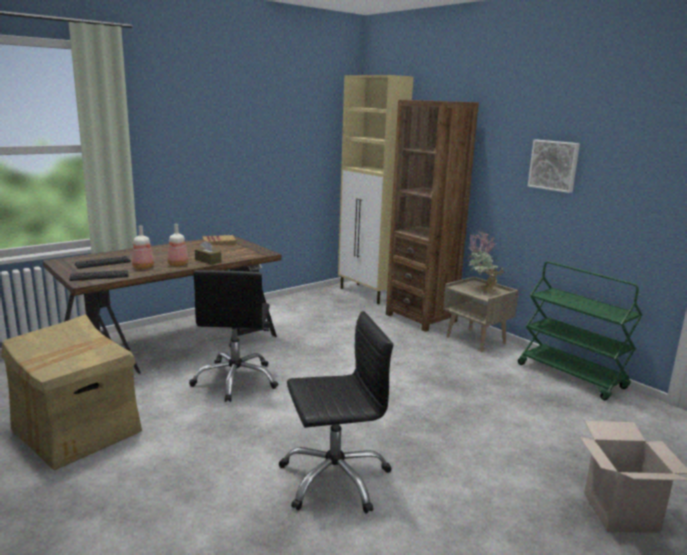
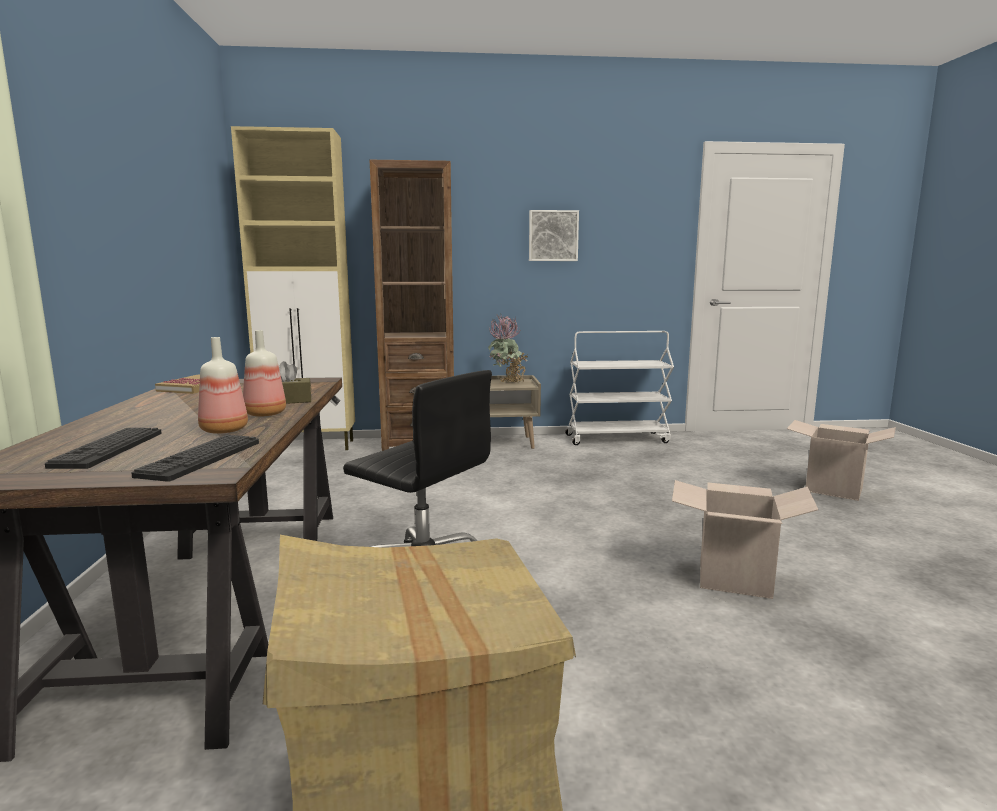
camera: 55 degrees left, 5 degrees down
black office chair [279,311,393,513] -> cardboard box [672,480,818,599]
green cart [518,261,642,400] -> white cart [565,331,674,445]

